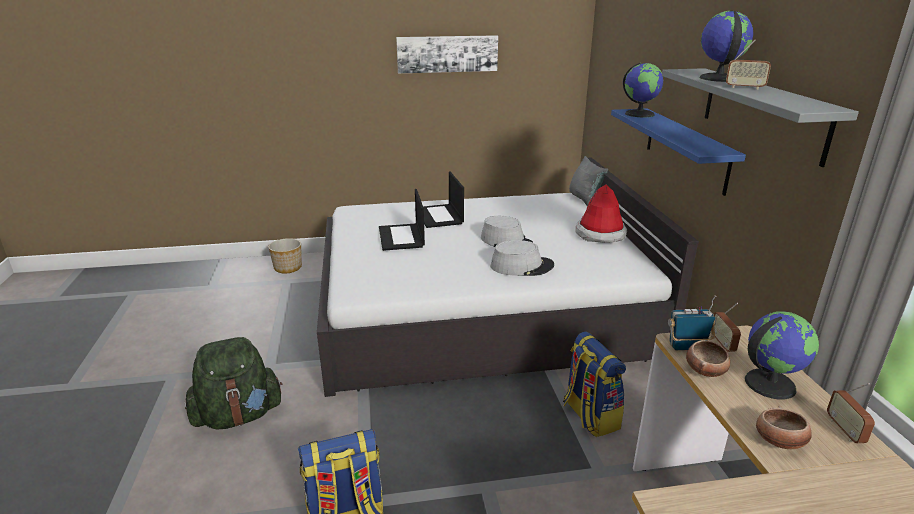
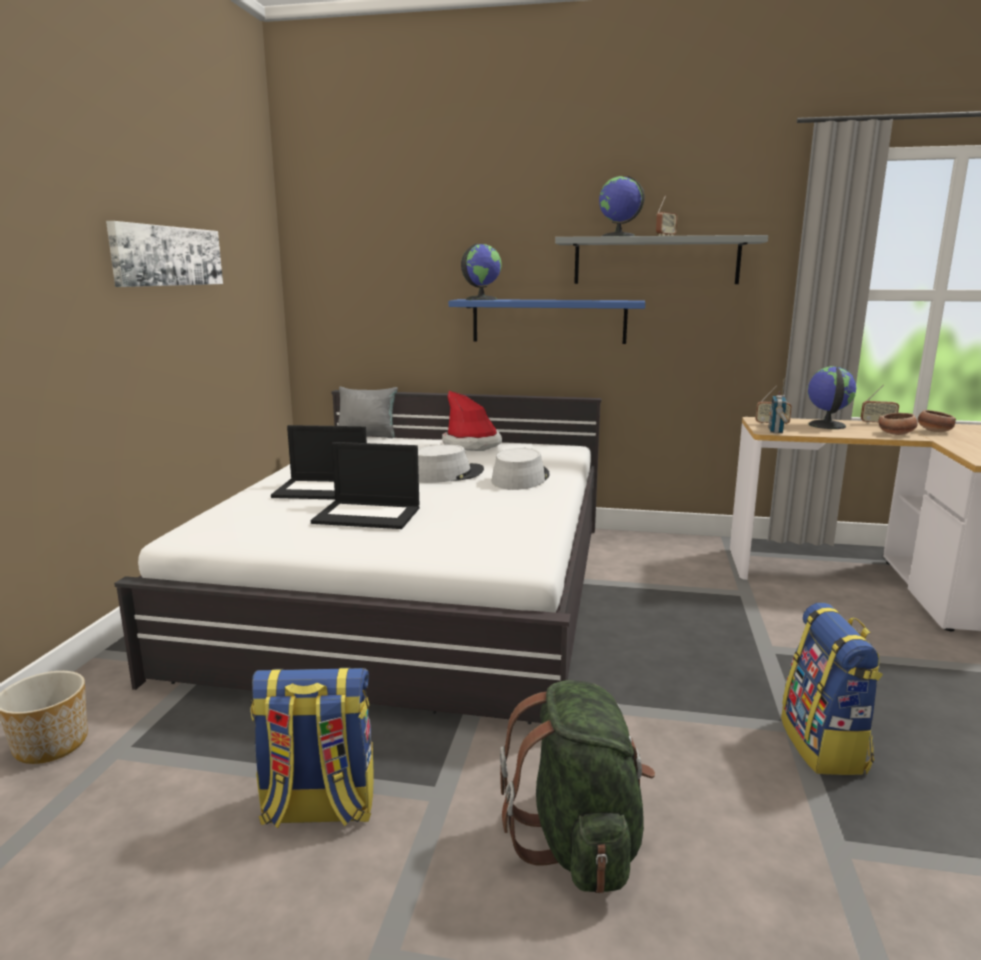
camera: 70 degrees left, 10 degrees down
backpack [563,331,626,437] -> backpack moved to [251,667,374,828]
bowl [686,340,730,377] -> bowl moved to [918,410,956,432]

